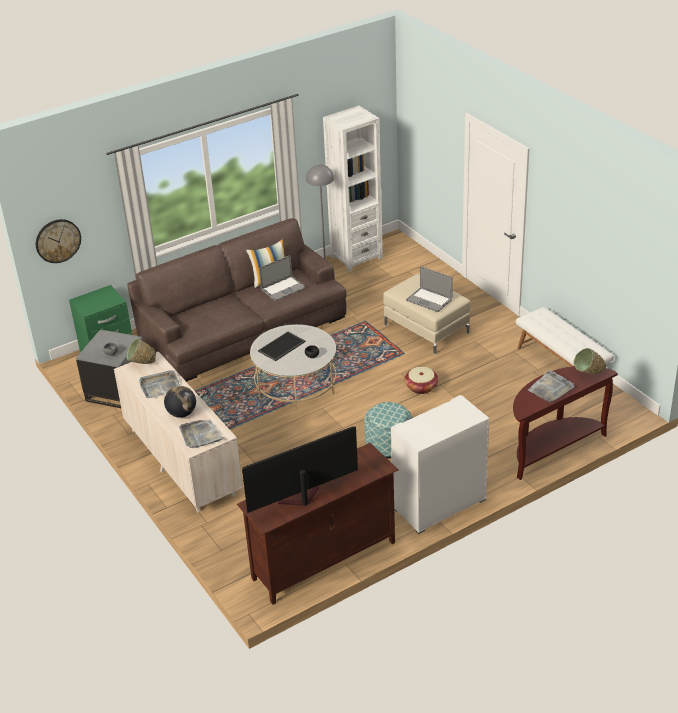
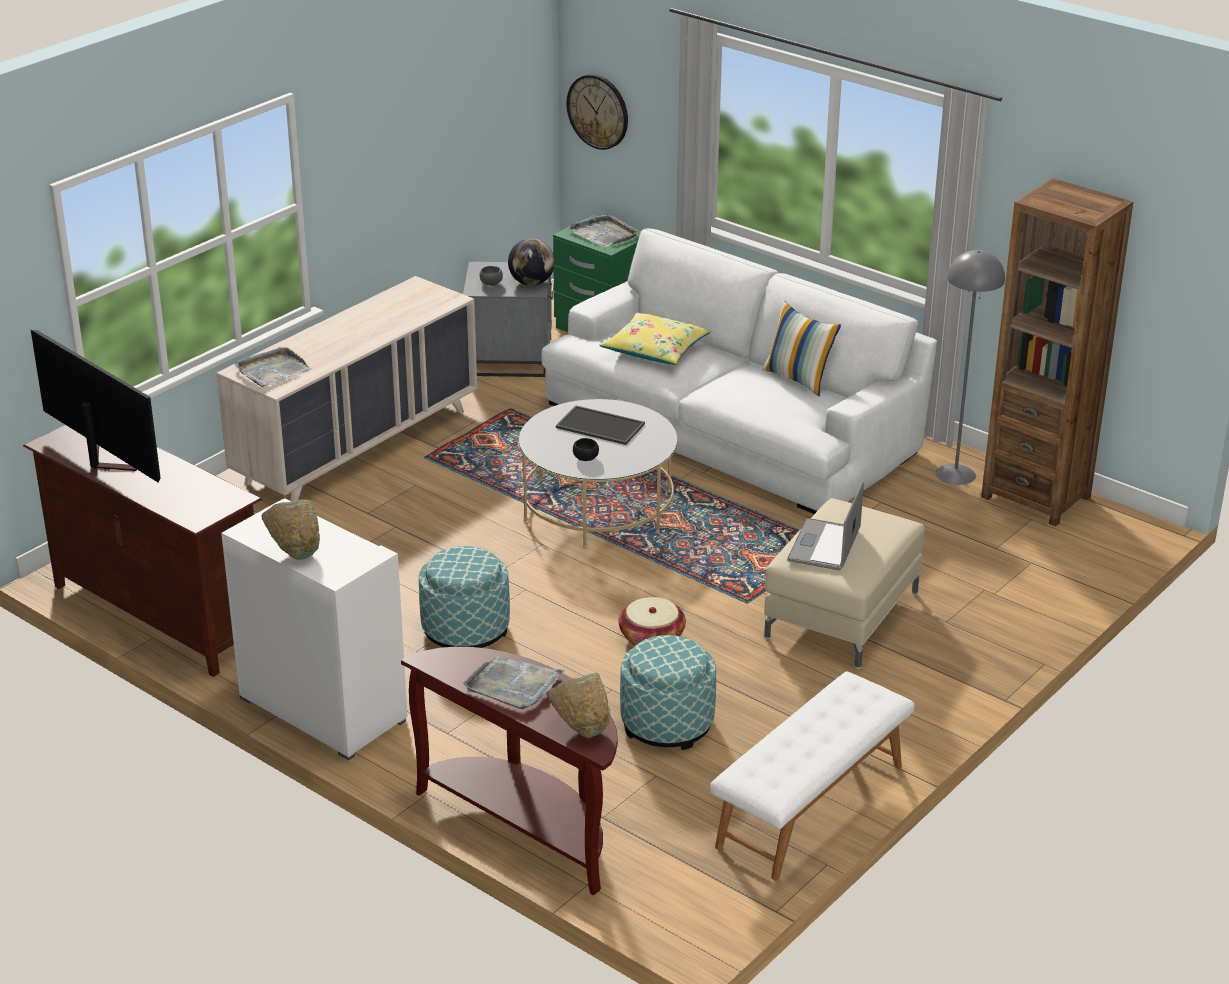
camera: 70 degrees right, 5 degrees down
brown sofa [127,218,347,382] -> white sofa [541,229,937,514]
green bowl [127,339,156,364] -> green bowl moved to [261,500,320,560]
grey tray [139,370,180,398] -> grey tray moved to [567,214,638,247]
globe [164,386,196,418] -> globe moved to [508,239,555,286]
laptop [259,255,306,301] -> none
white bookcase [323,106,383,272] -> brown bookcase [981,178,1133,526]
none -> yellow pillow [599,313,712,365]
none -> ottoman [620,635,716,750]

